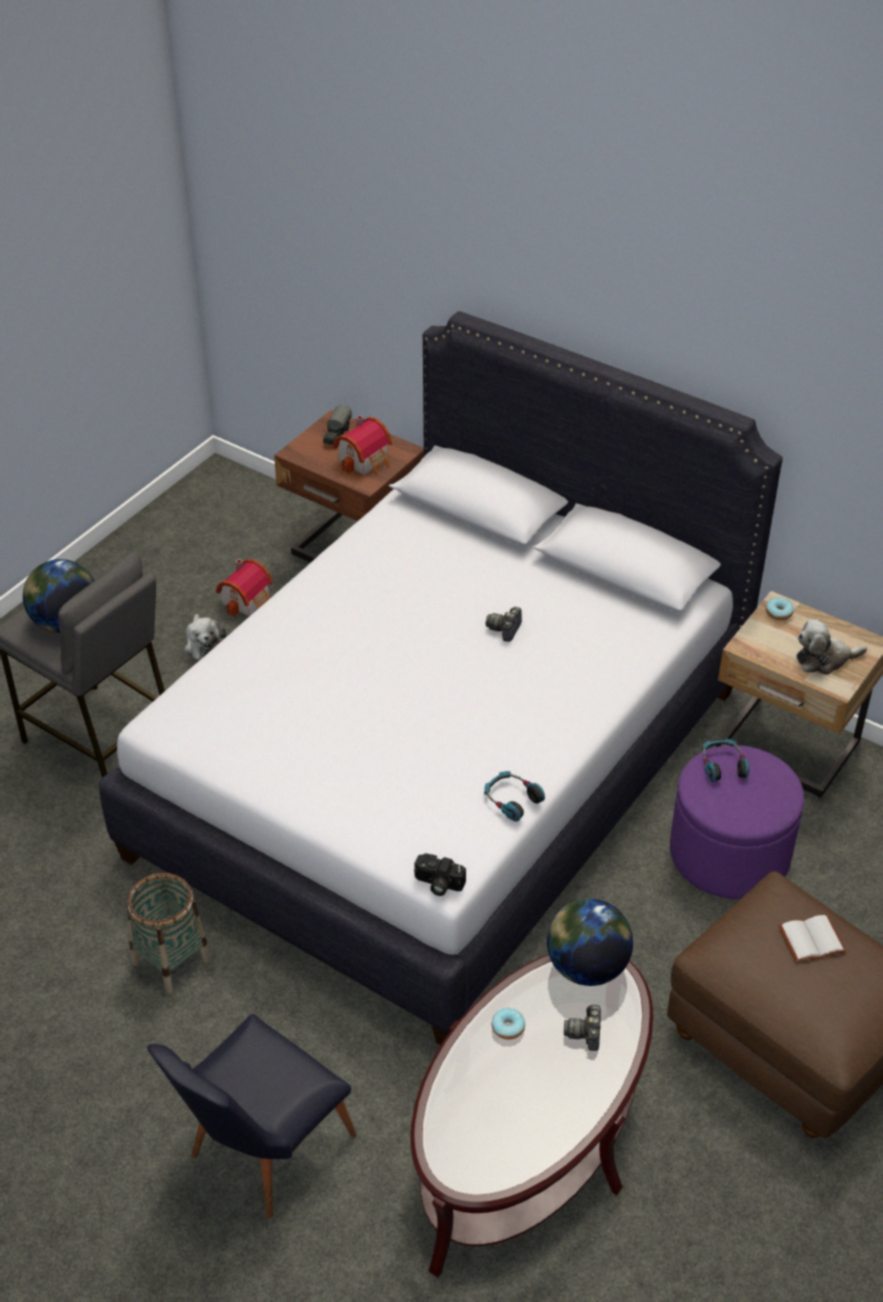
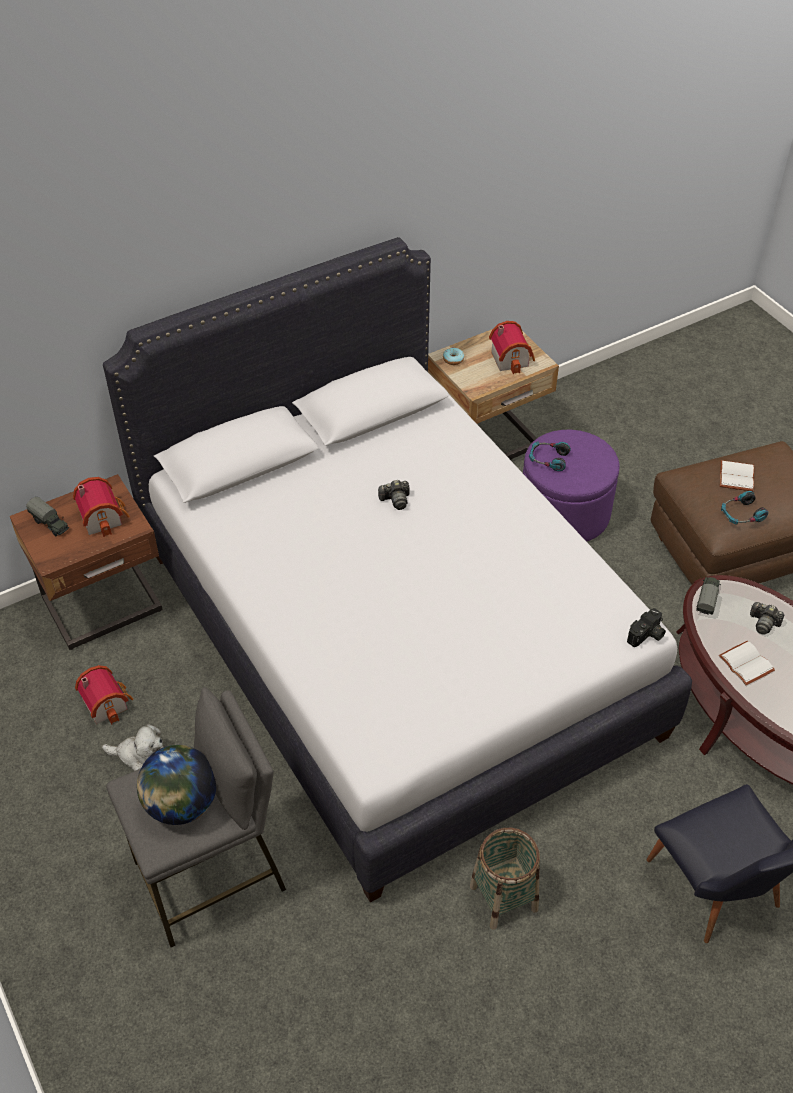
camera: 65 degrees left, 5 degrees up
headphones [484,771,545,821] -> headphones moved to [721,491,769,525]
camera [486,607,522,642] -> camera turned 60 degrees counterclockwise [378,480,410,510]
donut [492,1008,525,1040] -> white book [719,641,775,685]
globe [547,899,633,986] -> toy truck [696,577,721,615]
plush toy [797,619,867,675] -> toy house [489,321,535,374]

